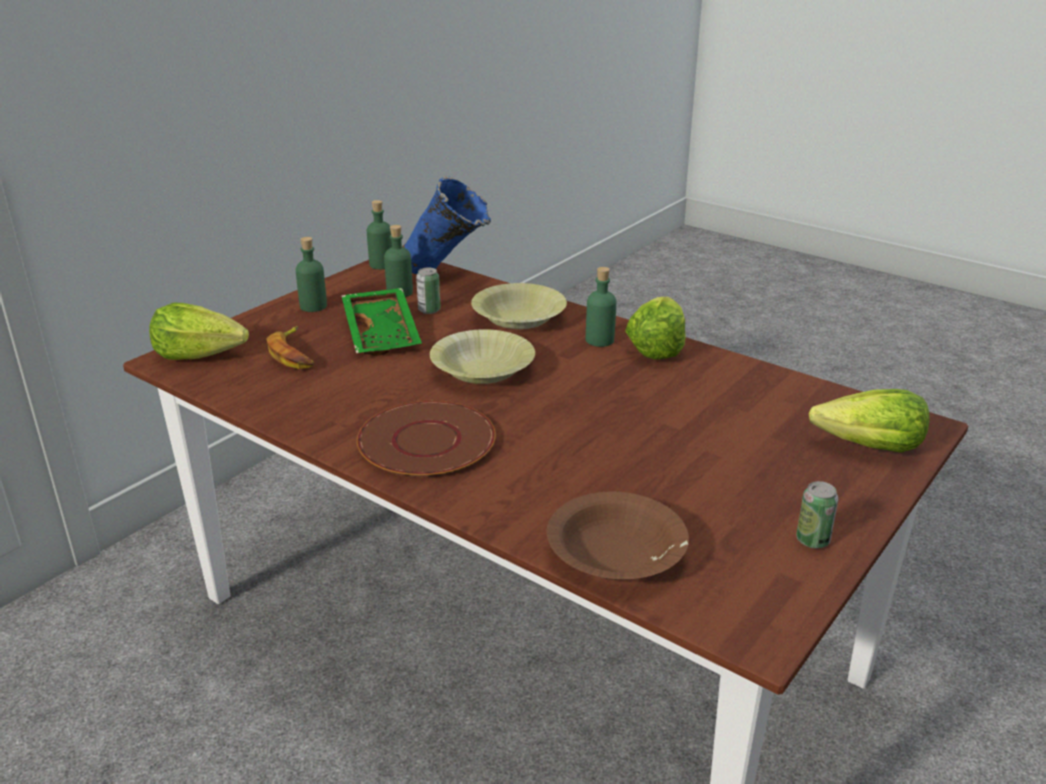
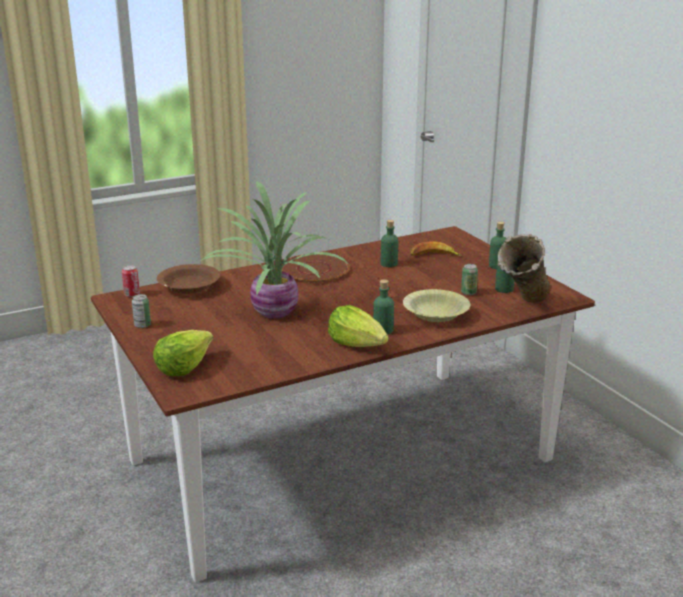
camera: 115 degrees right, 5 degrees down
lettuce [149,302,249,360] -> none
green tray [341,288,422,356] -> none
green bottle [367,200,392,269] -> green bottle moved to [381,220,398,267]
blue vase [402,177,491,274] -> beige vase [498,234,551,303]
yellow bowl [430,329,535,384] -> none
none -> can [122,265,140,297]
none -> potted plant [200,181,349,319]

